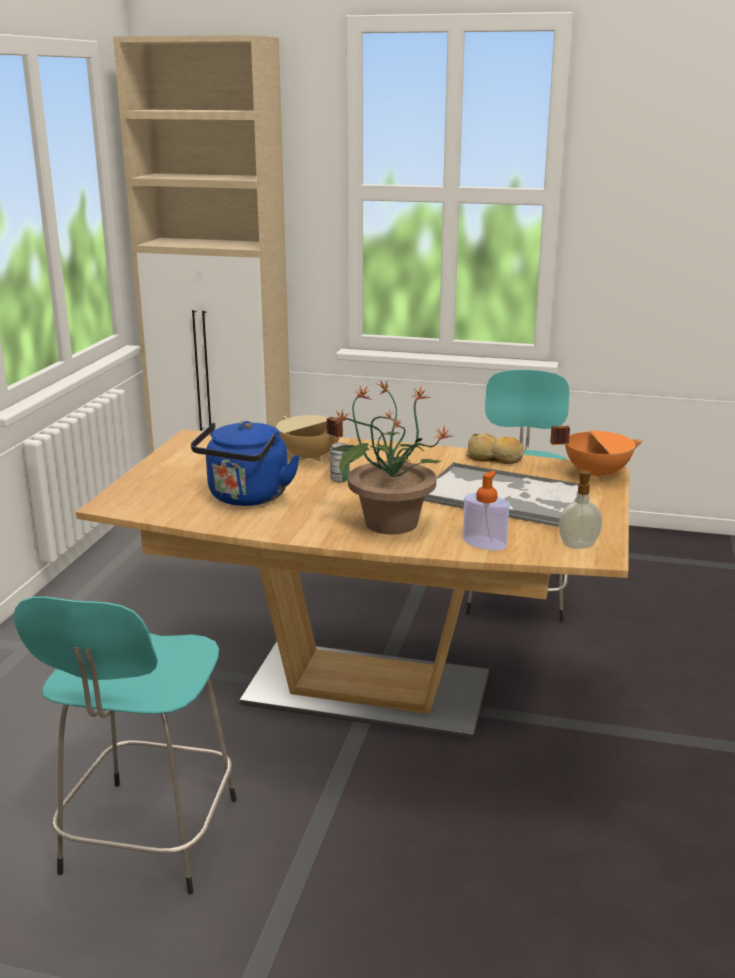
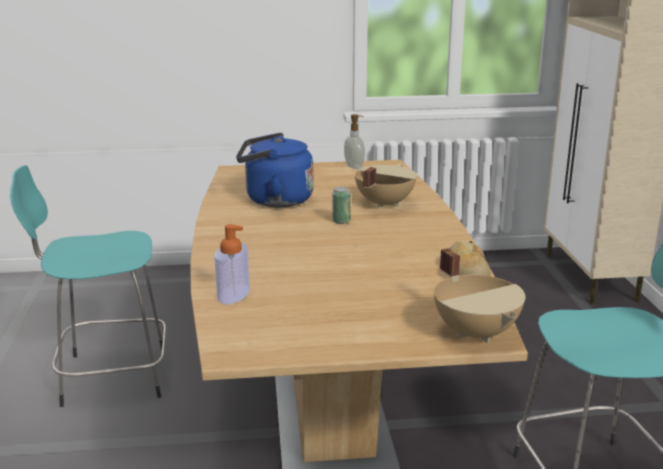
camera: 70 degrees right, 0 degrees up
potted plant [327,380,454,534] -> none
tray [424,463,579,527] -> none
orange cooking pot [550,426,642,481] -> beige cooking pot [434,248,525,343]
soap dispenser [559,470,602,549] -> soap dispenser moved to [344,114,365,169]

